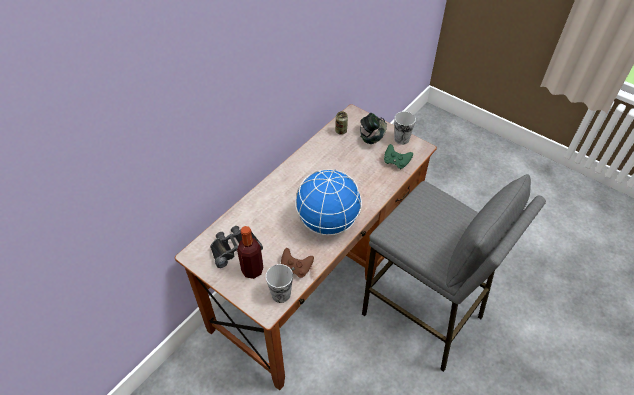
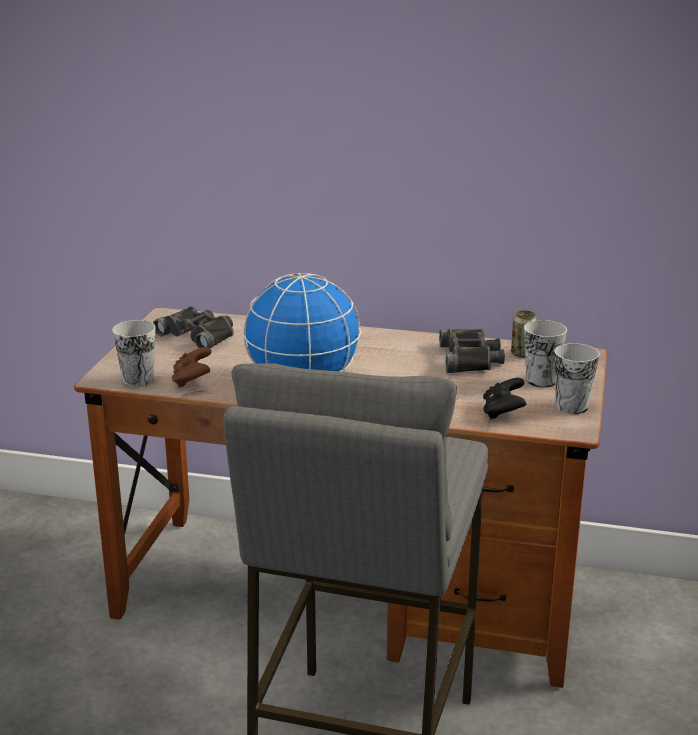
camera: 65 degrees right, 25 degrees down
bottle [237,226,264,279] -> none
headphones [360,113,387,144] -> cup [524,320,567,388]
green game controller [384,144,413,169] -> black game controller [483,378,526,419]
none -> black binoculars [439,329,505,373]

